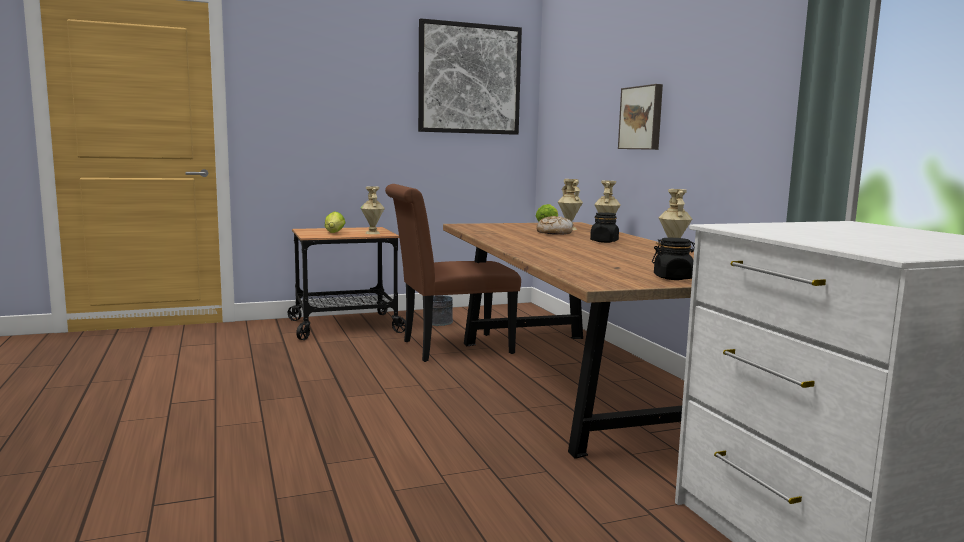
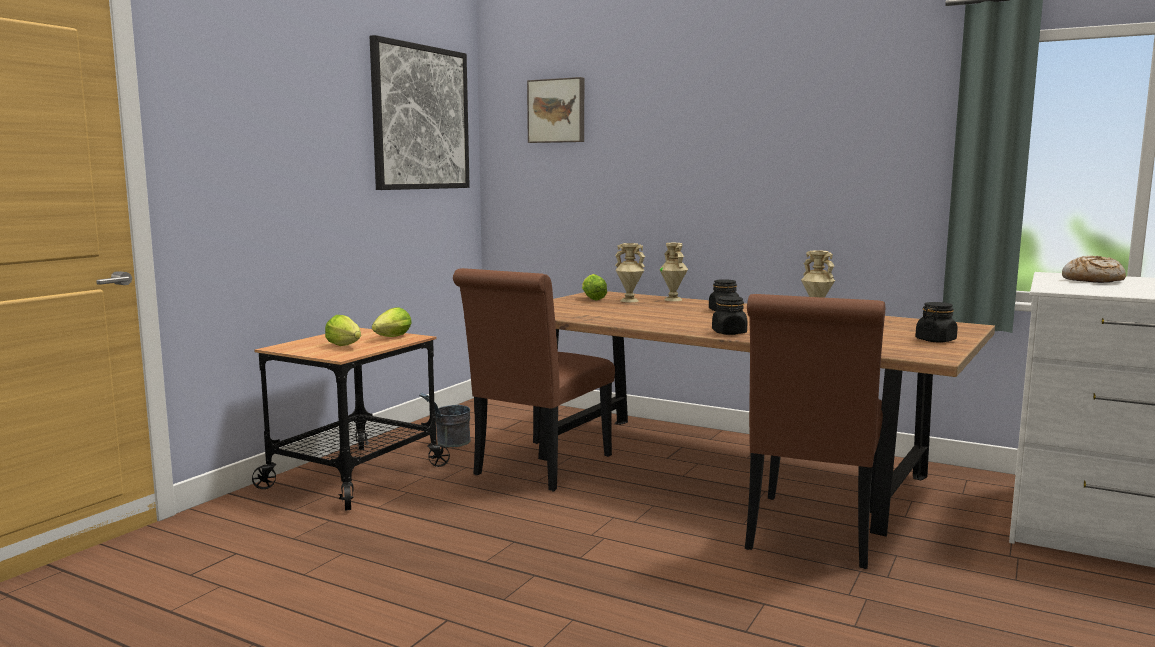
camera: 40 degrees left, 0 degrees up
beige vase [361,186,385,234] -> lettuce [372,307,412,337]
bread [536,216,573,235] -> bread moved to [1062,256,1126,283]
picture [618,84,663,150] -> picture moved to [527,77,584,143]
none -> black jar [712,296,747,335]
none -> brown chair [745,294,885,569]

